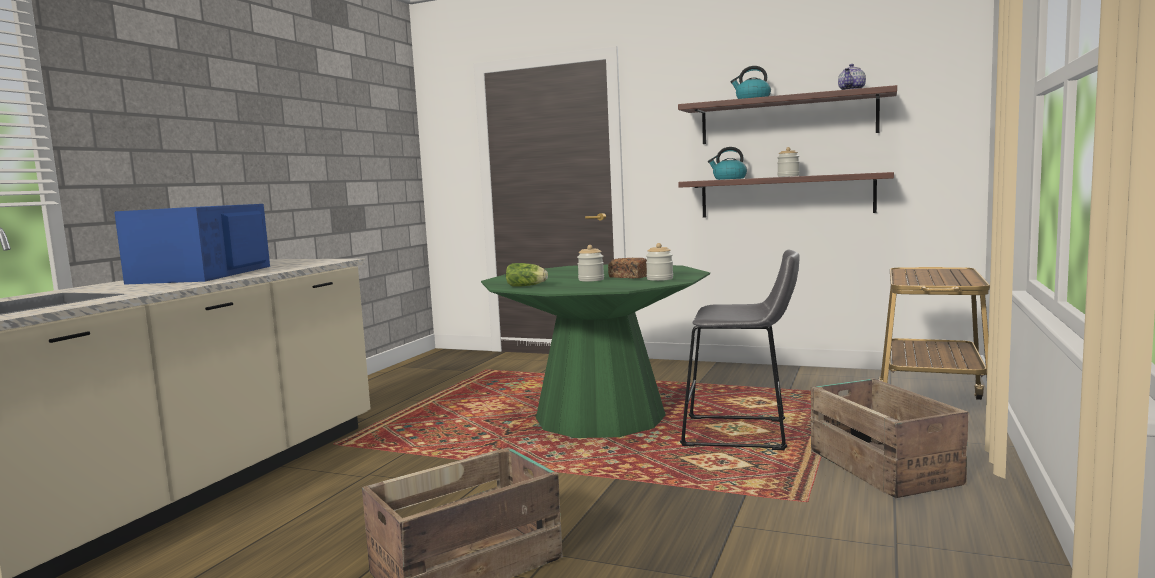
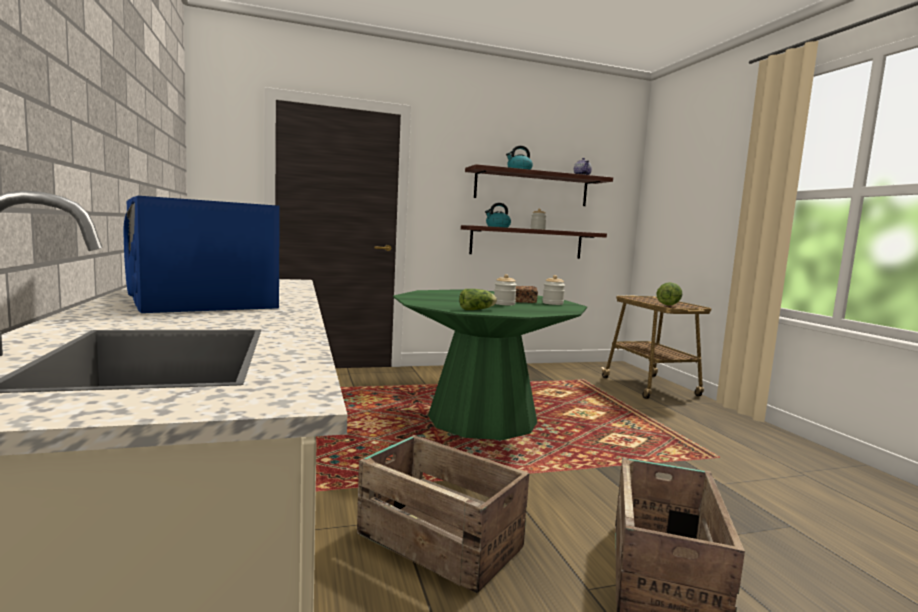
camera: 40 degrees left, 0 degrees up
grey stool [680,249,800,450] -> none
crate [811,378,968,498] -> crate moved to [357,435,529,594]
none -> lettuce [656,282,682,305]

